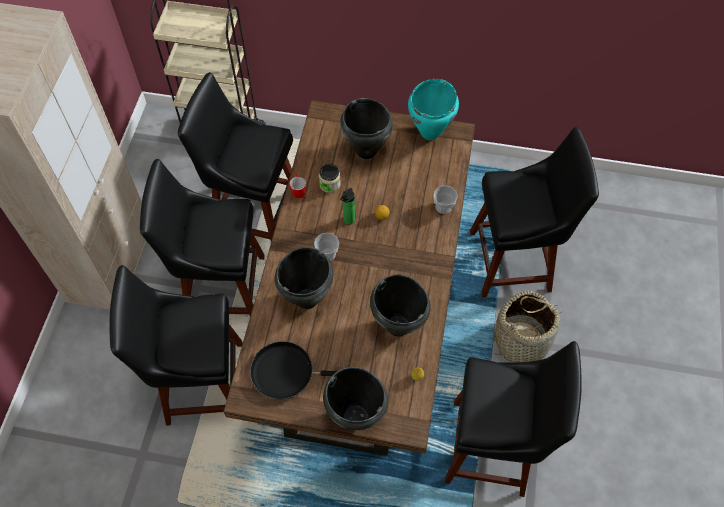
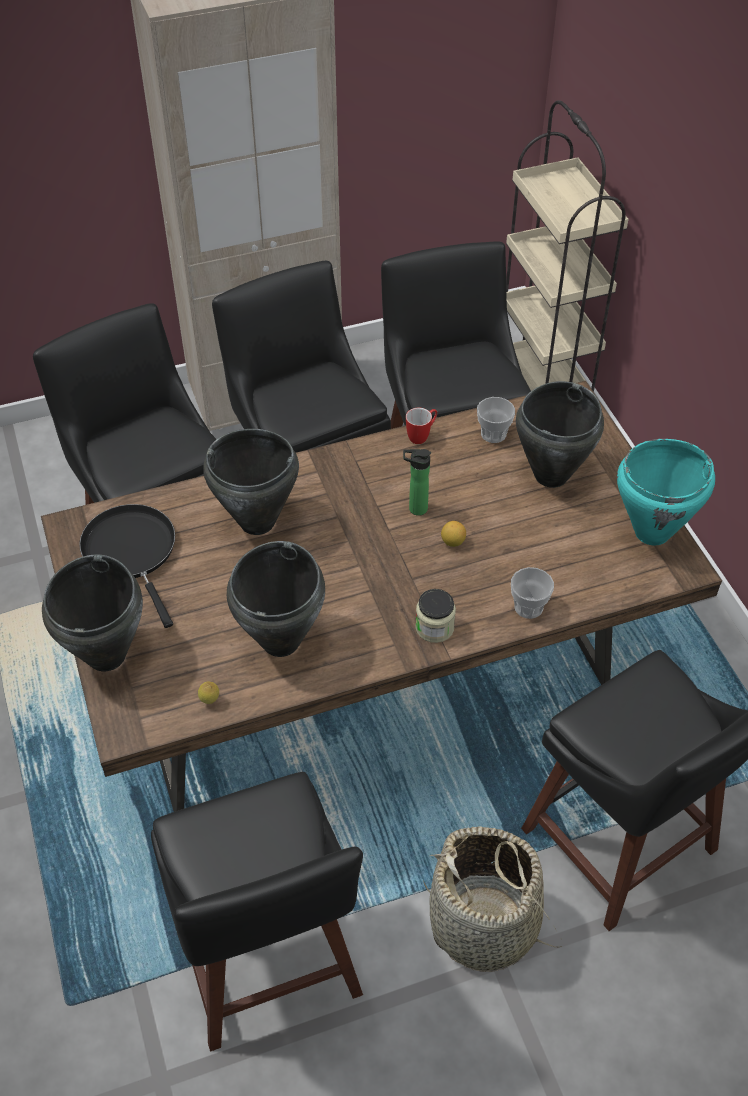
camera: 60 degrees right, 10 degrees down
cup [314,233,339,261] -> cup moved to [477,397,515,443]
jar [319,164,340,193] -> jar moved to [415,589,456,643]

